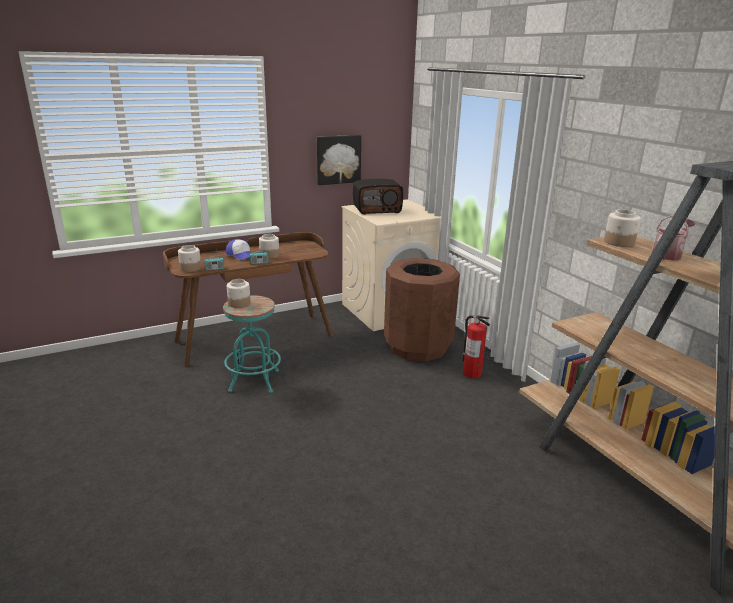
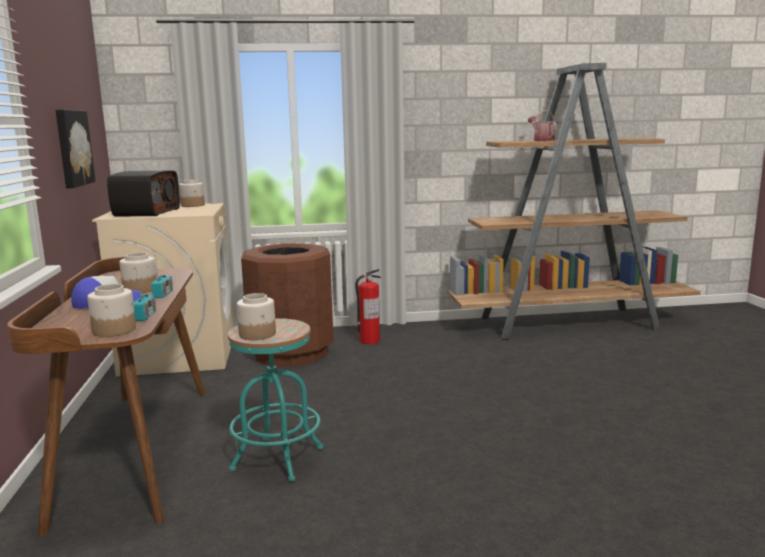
camera: 70 degrees left, 10 degrees down
jar [604,209,641,247] -> jar moved to [179,179,205,207]

